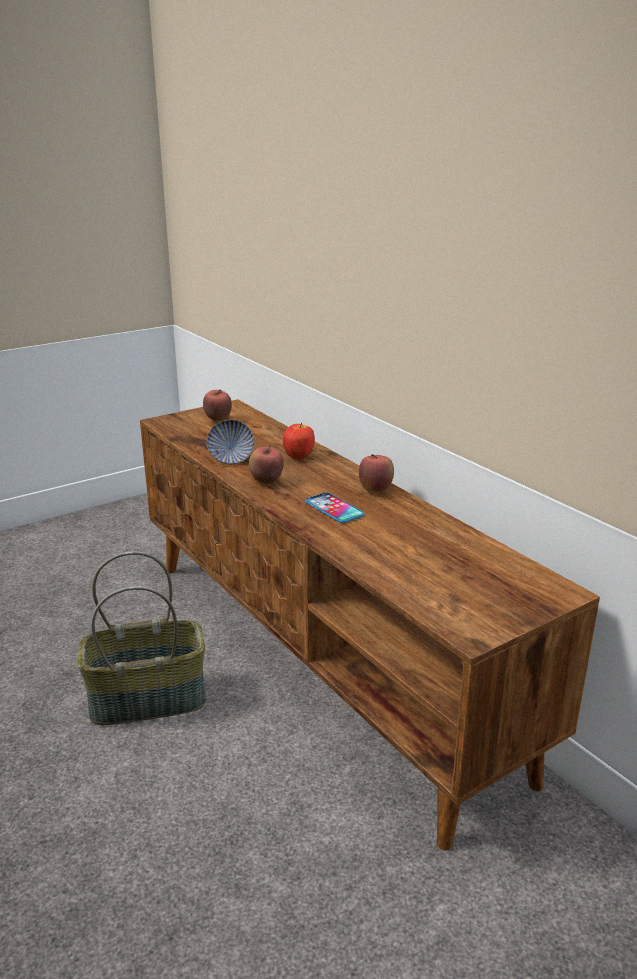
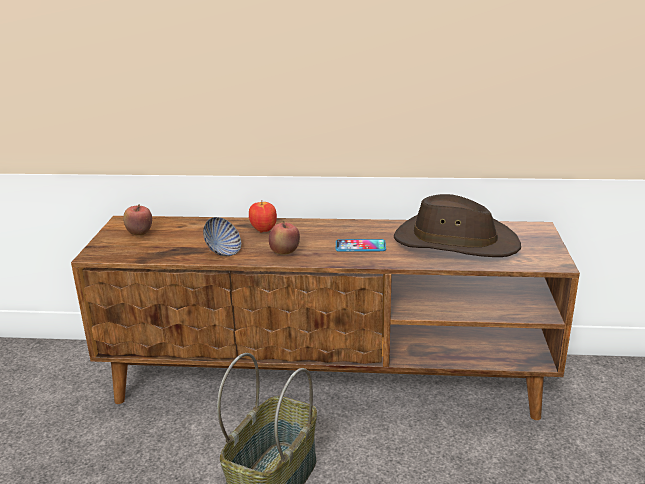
camera: 50 degrees left, 0 degrees up
apple [359,454,394,493] -> none
none -> brown hat [394,194,521,257]

